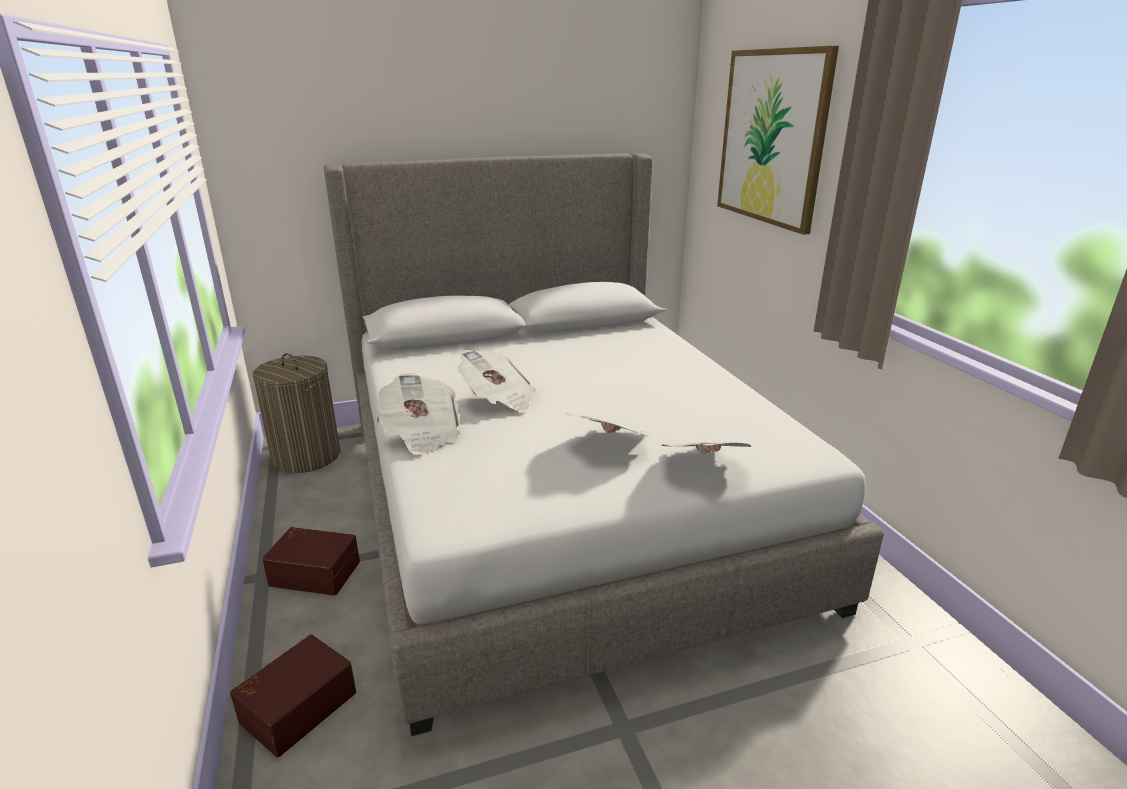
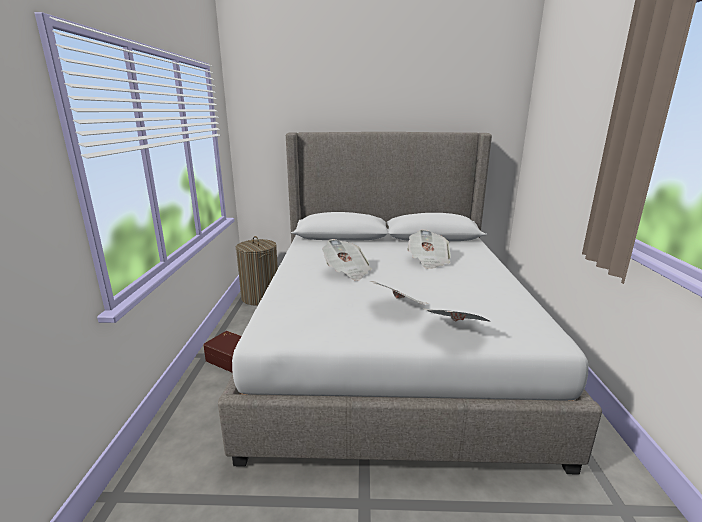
camera: 20 degrees right, 5 degrees down
brown storage box [230,634,356,757] -> none
newspaper [376,373,460,456] -> newspaper moved to [407,230,451,269]
picture [717,46,839,235] -> none

